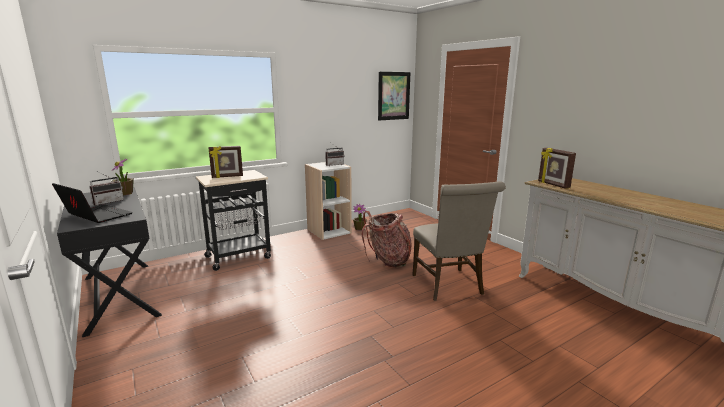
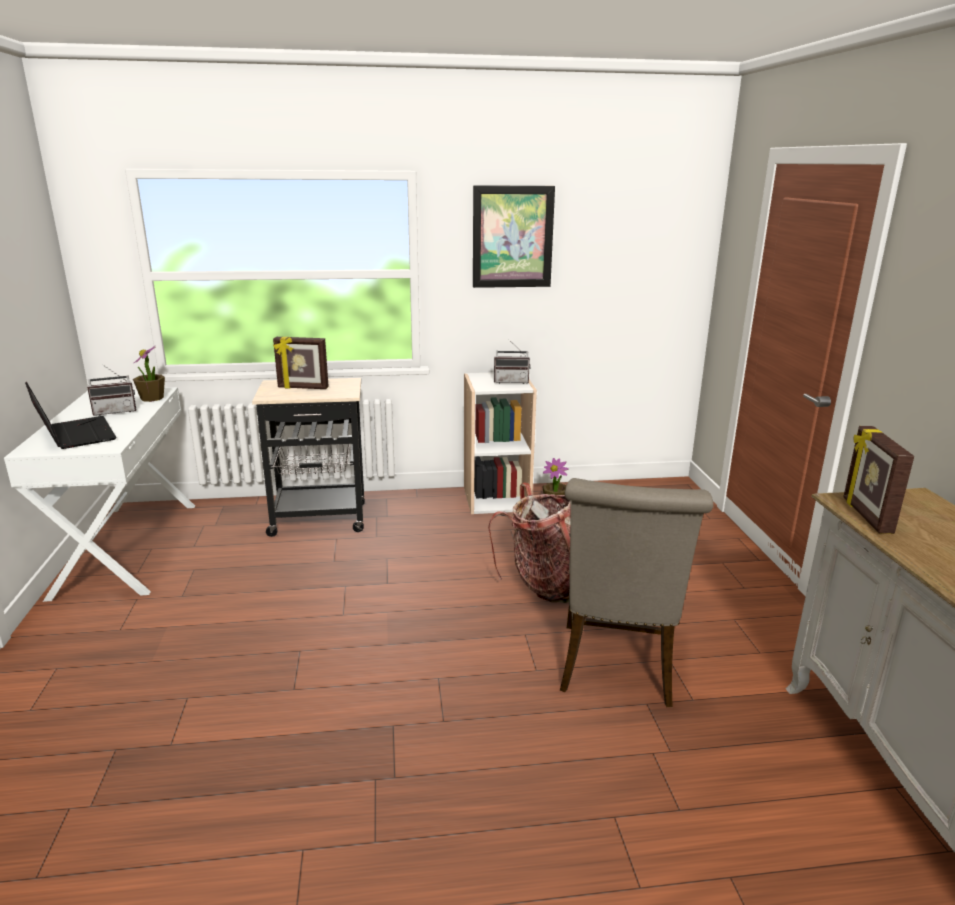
camera: 25 degrees right, 5 degrees up
black desk [57,187,162,337] -> white desk [4,387,195,602]
picture [378,72,410,121] -> picture moved to [473,185,555,288]

